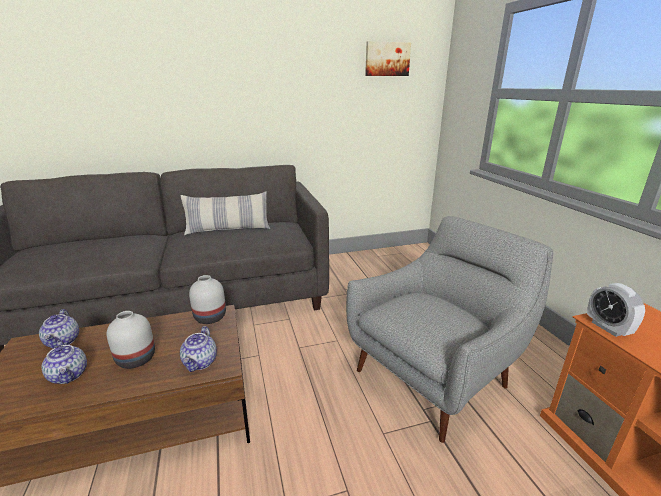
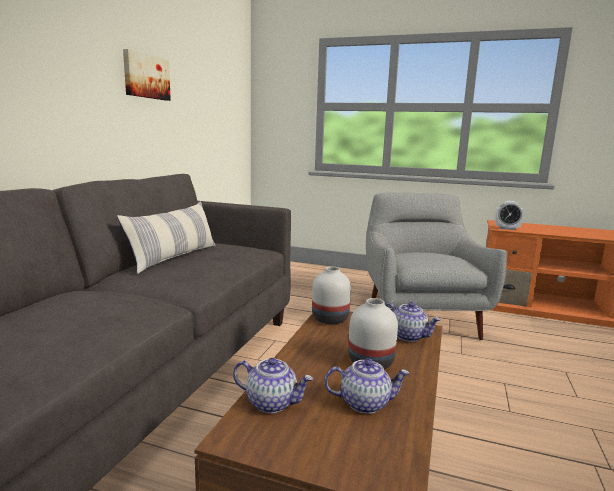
camera: 55 degrees left, 10 degrees down
picture [365,41,411,76] -> picture moved to [123,49,171,101]

